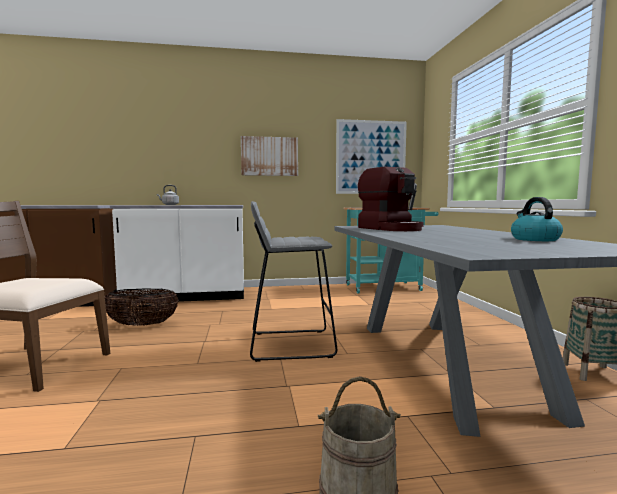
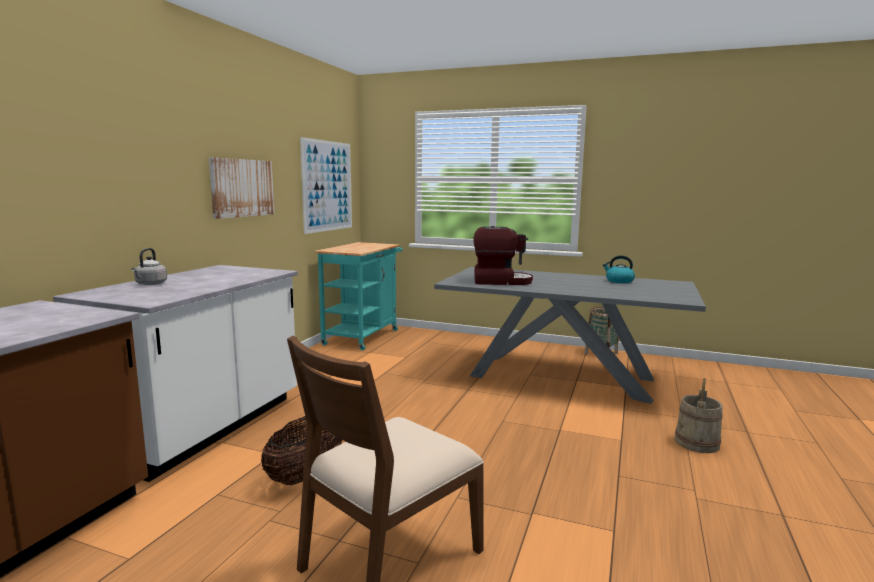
camera: 60 degrees left, 5 degrees up
grey stool [250,201,337,362] -> none

